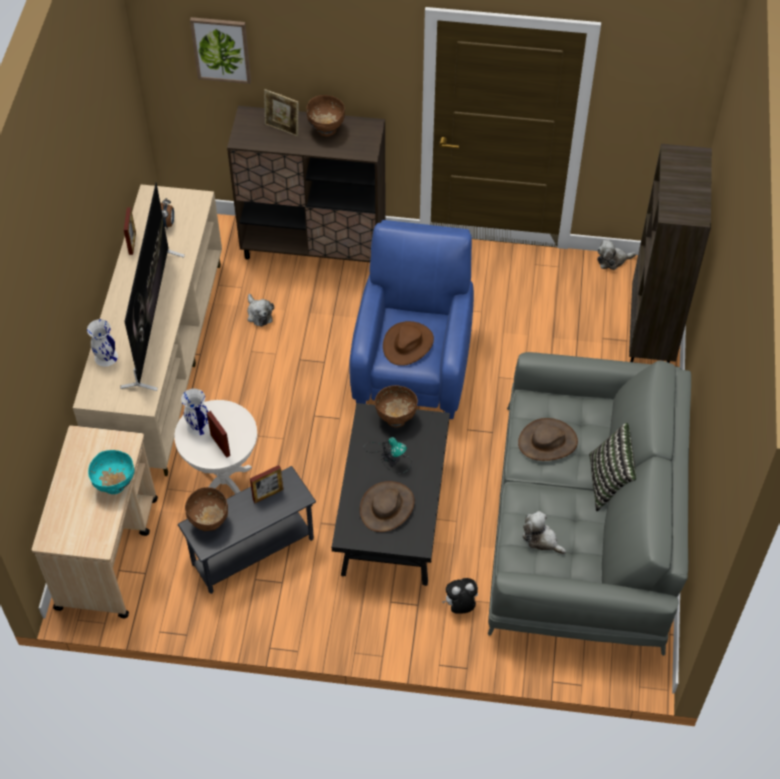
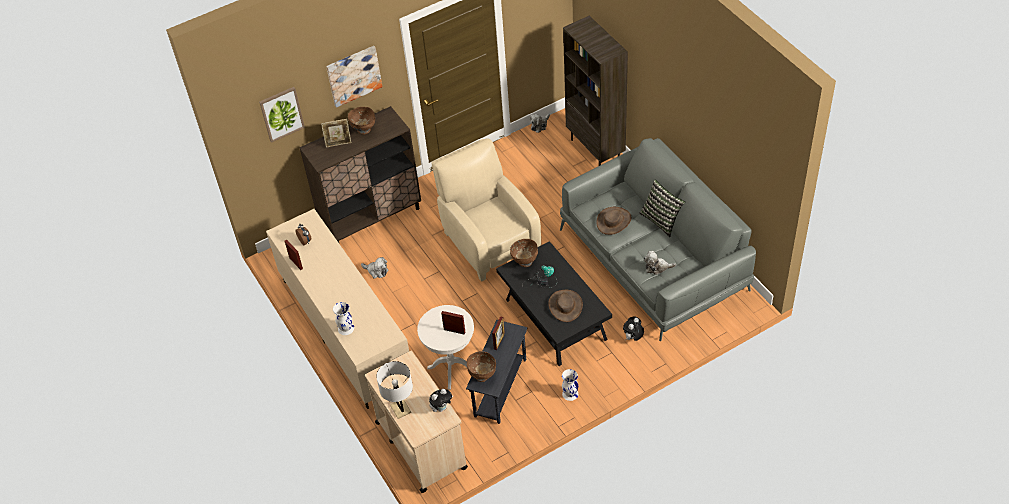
camera: 35 degrees left, 5 degrees down
turquoise bowl [88,450,134,494] -> none
television [120,182,185,391] -> none
white vase [181,388,209,435] -> white vase moved to [562,369,578,401]
blue armchair [349,220,474,419] -> beige armchair [432,138,541,282]
brown hat [383,321,434,366] -> none
none -> picture [326,46,382,108]
none -> white table lamp [376,361,413,419]
none -> plush toy [429,389,453,412]

